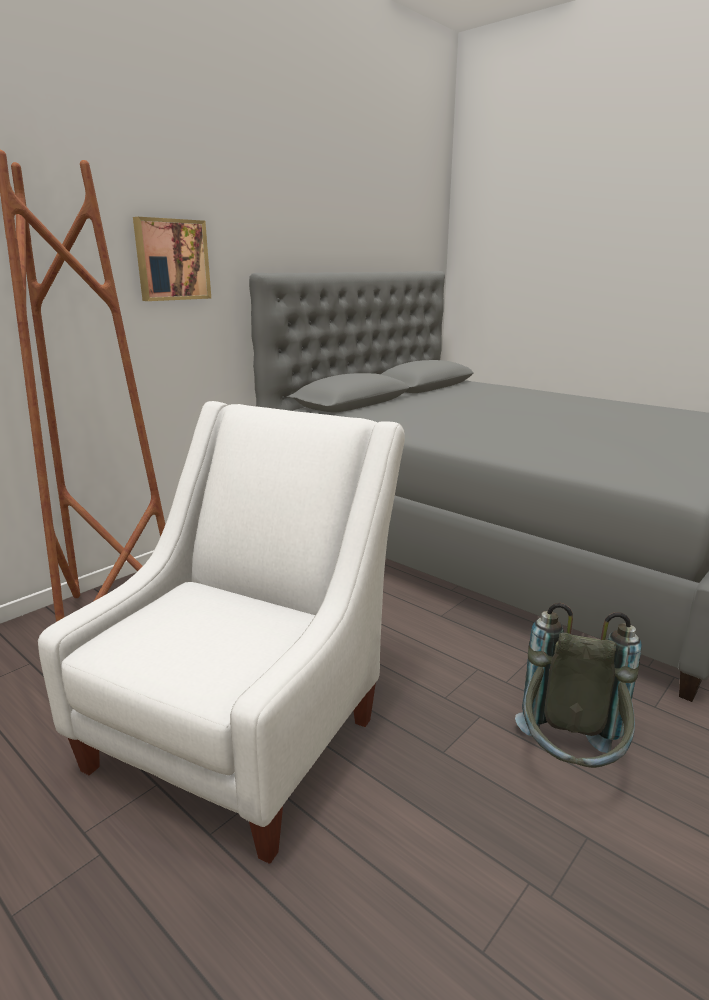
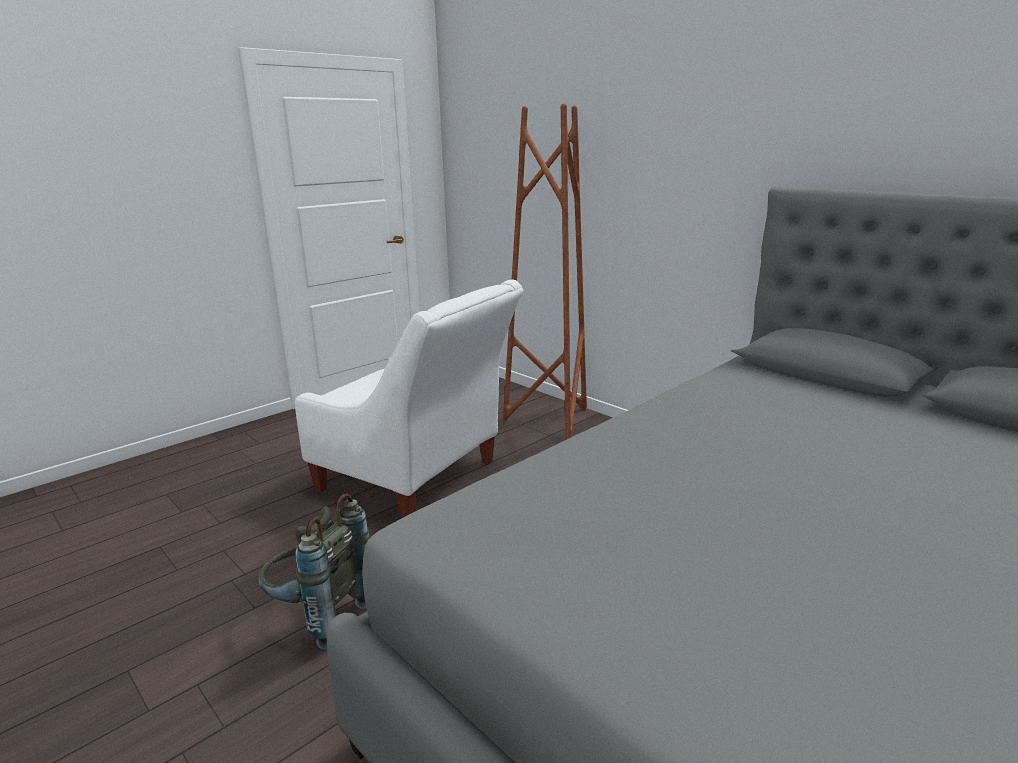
camera: 95 degrees right, 0 degrees up
picture [133,217,211,301] -> none

